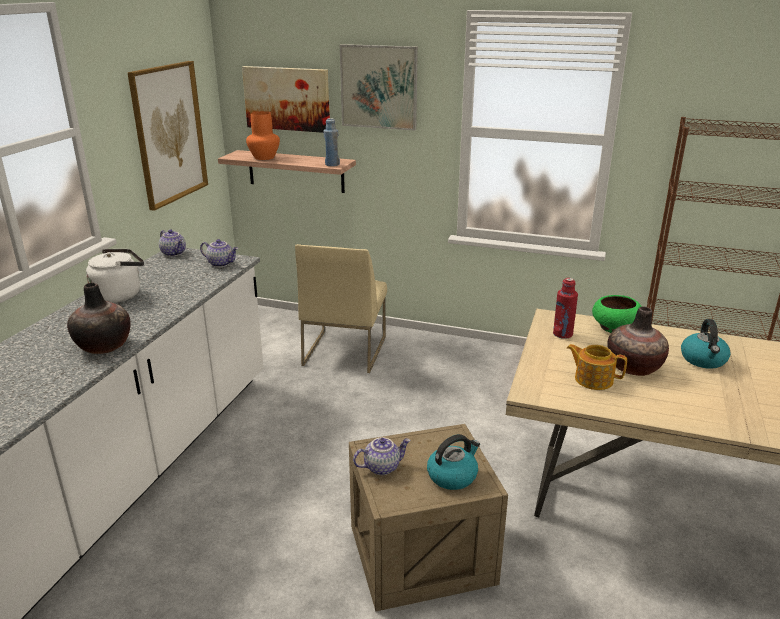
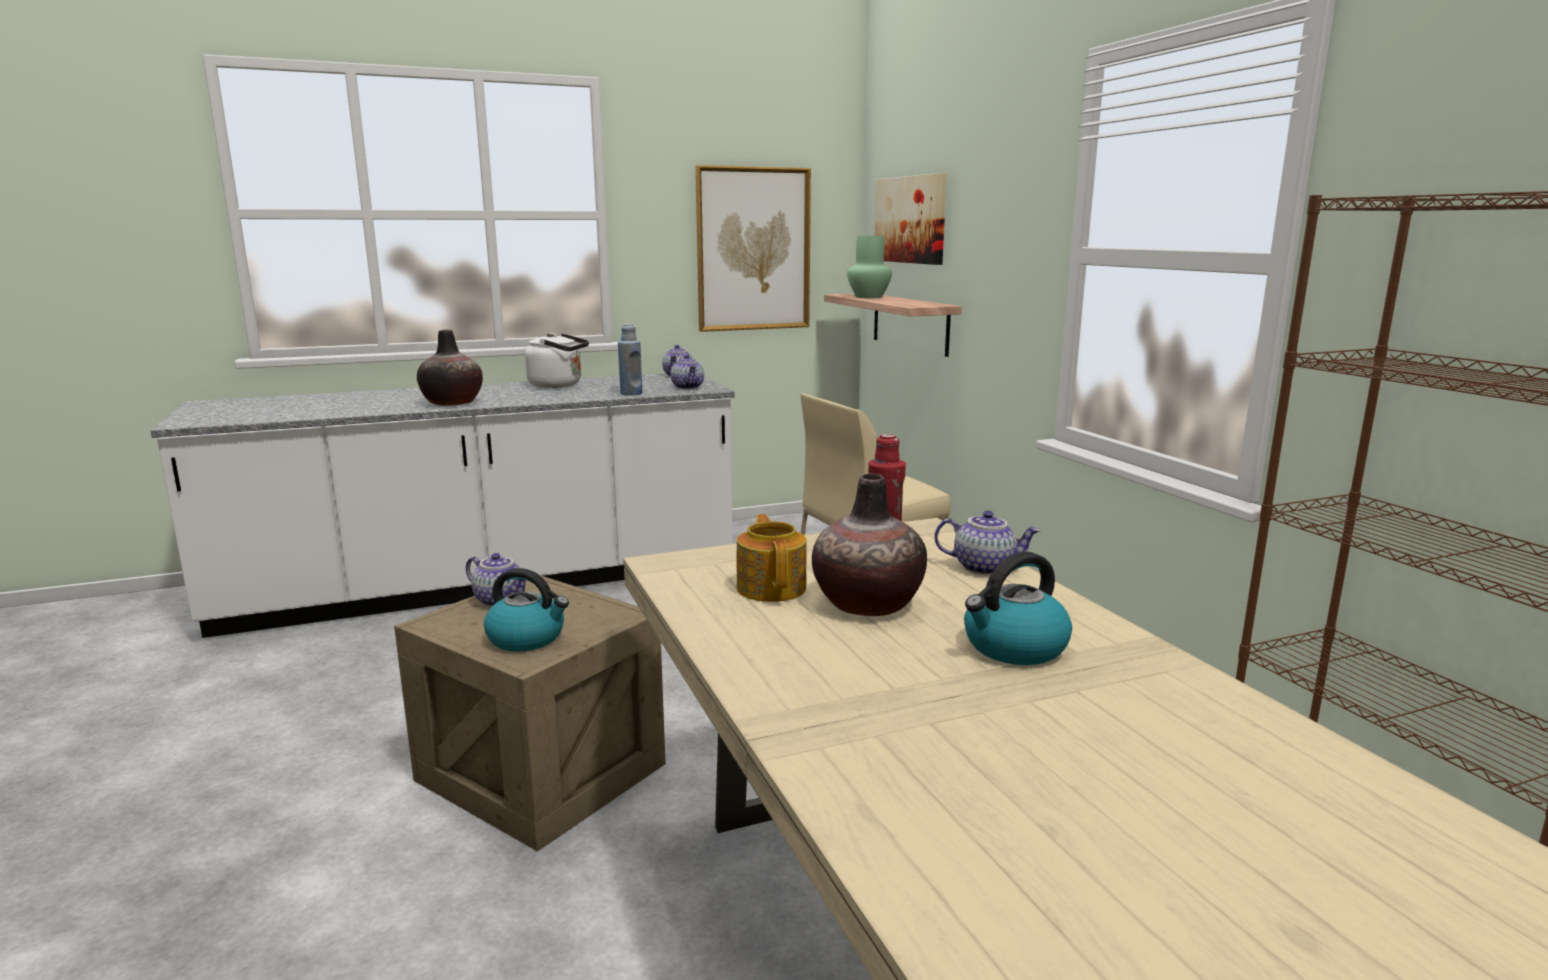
camera: 50 degrees right, 10 degrees down
orange vase [246,111,280,160] -> green vase [847,236,892,298]
blue bottle [323,118,340,166] -> blue bottle moved to [618,324,642,396]
picture [340,44,418,131] -> none
green bowl [592,295,642,333] -> teapot [934,510,1041,575]

